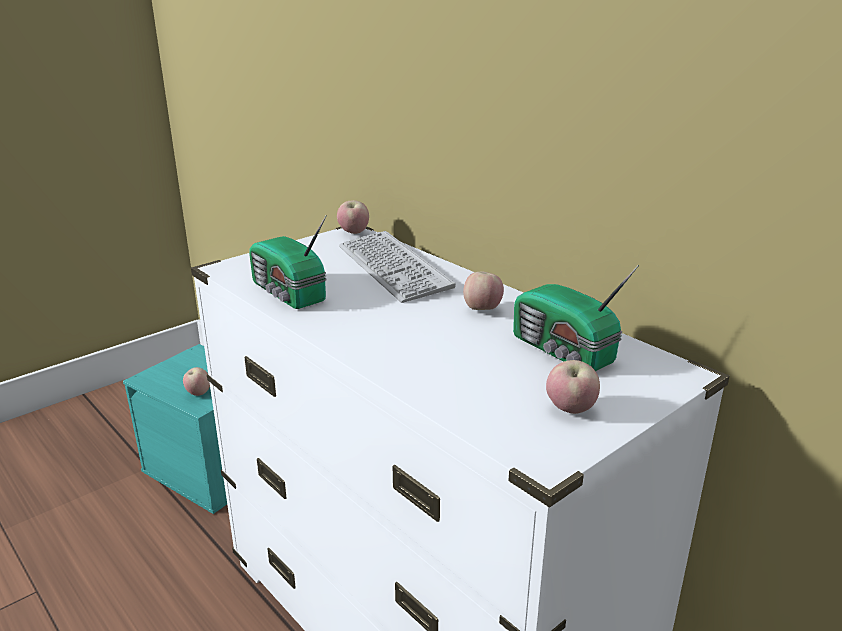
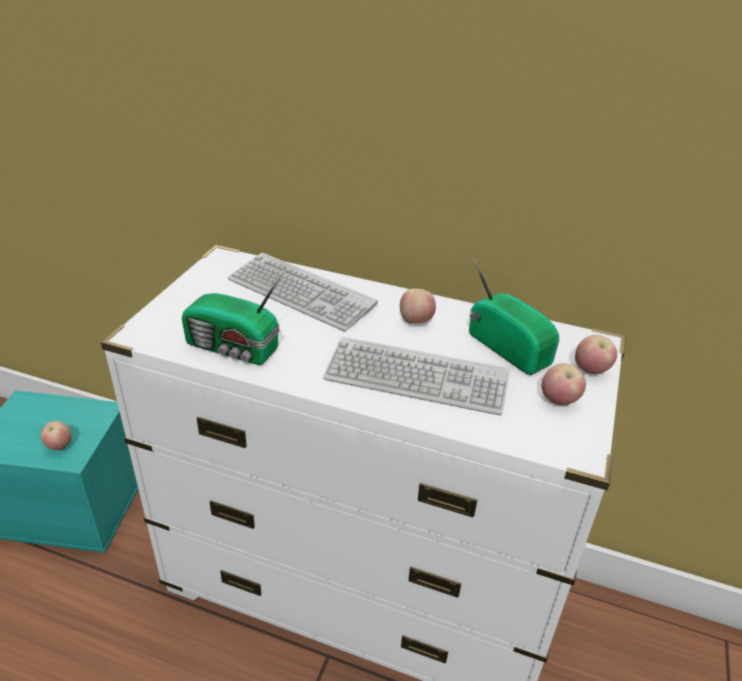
camera: 30 degrees left, 10 degrees up
apple [337,200,369,234] -> apple moved to [575,335,617,374]
radio [513,265,639,371] -> radio turned 150 degrees counterclockwise [469,257,559,375]
none -> keyboard [323,337,510,415]

